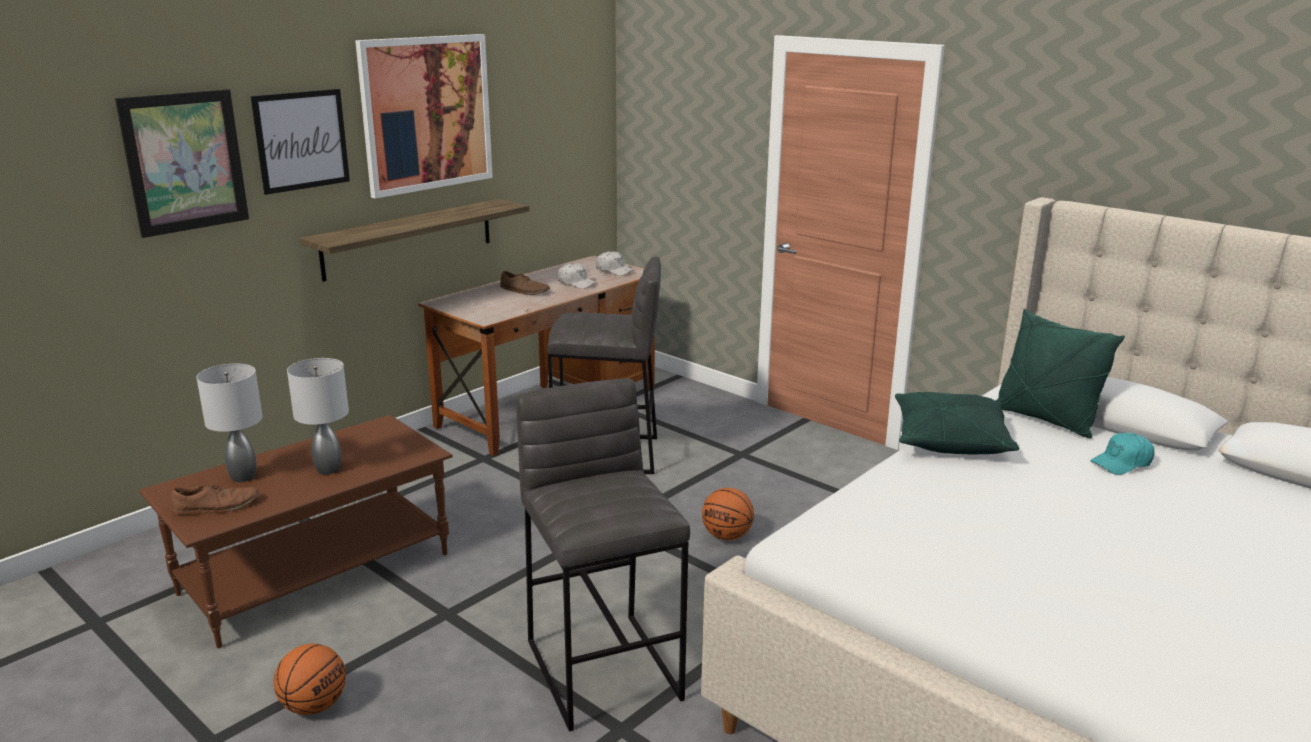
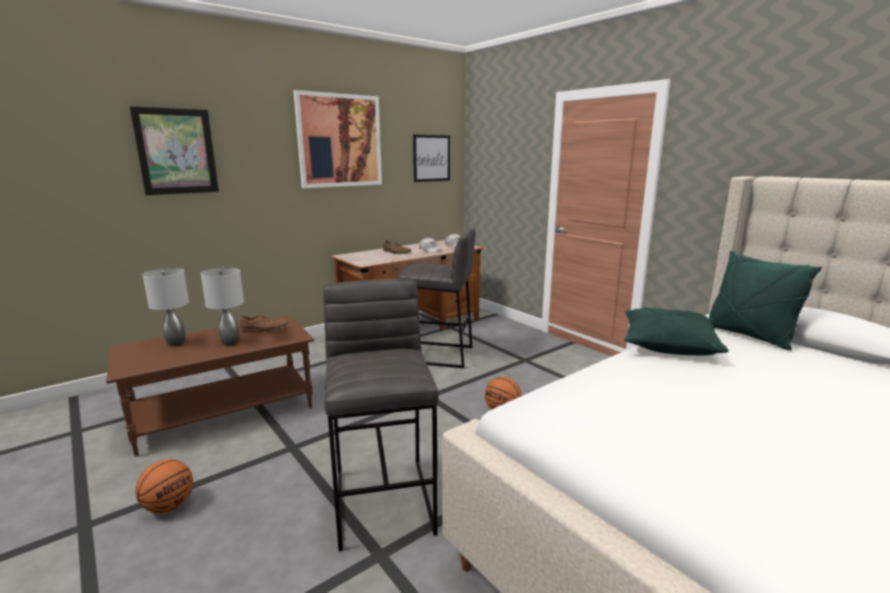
camera: 10 degrees right, 5 degrees down
brown shoe [171,484,259,515] -> brown shoe moved to [240,315,288,332]
picture [251,89,350,195] -> picture moved to [413,135,450,182]
shelf [300,199,529,282] -> none
turquoise cap [1090,433,1154,475] -> none

